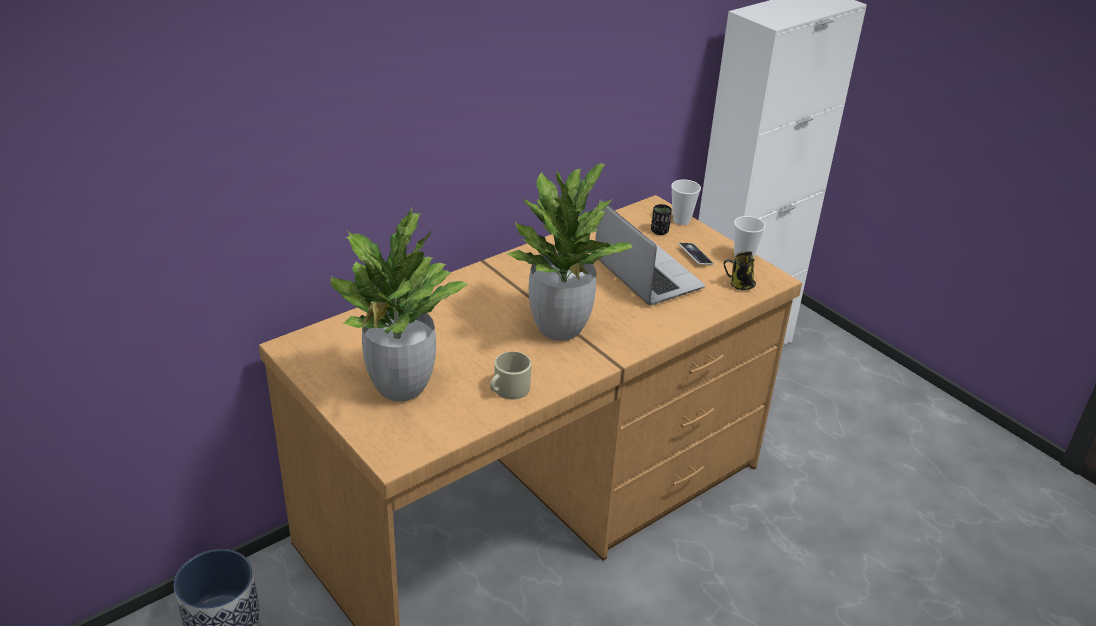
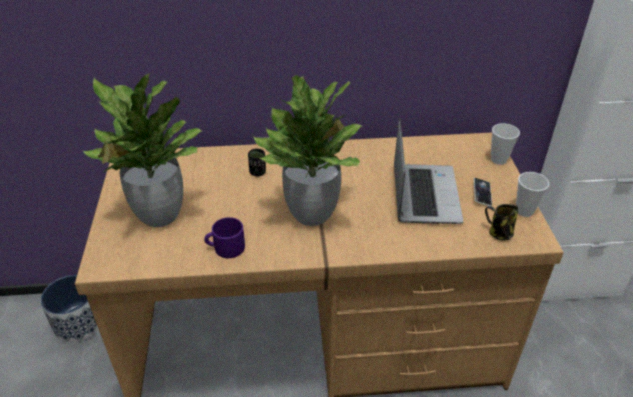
camera: 35 degrees right, 5 degrees up
beige mug [490,352,531,399] -> purple mug [204,217,245,258]
black cup [651,204,672,235] -> black cup moved to [248,148,266,176]

